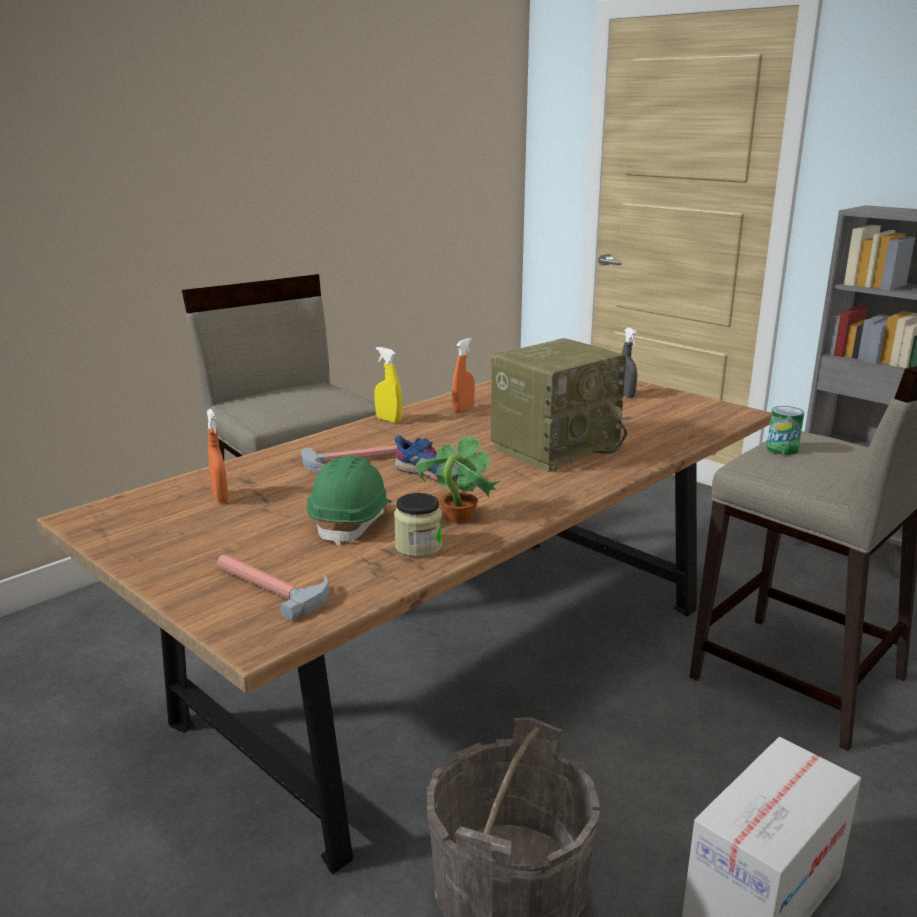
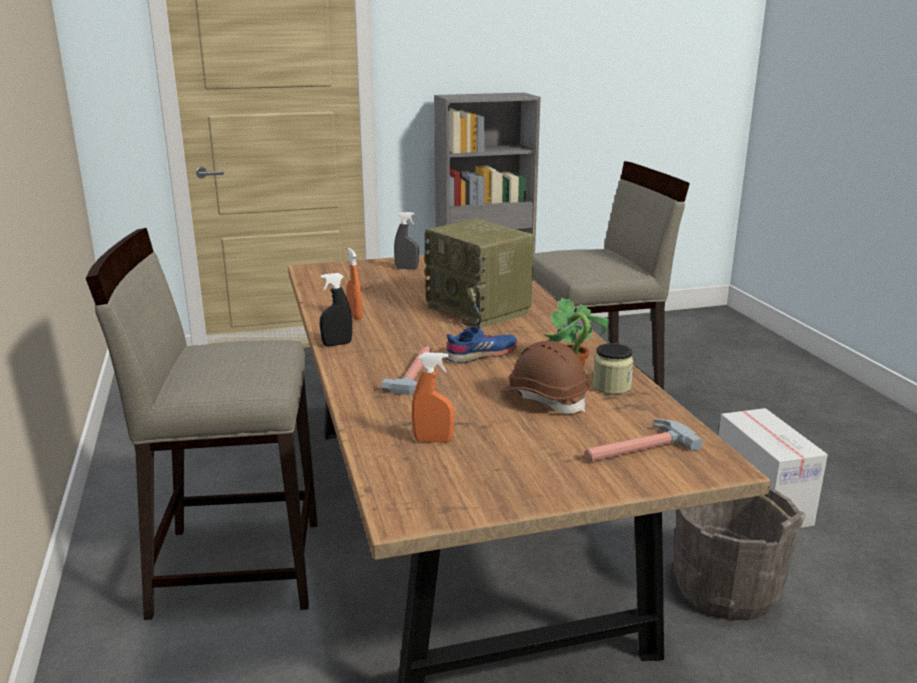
camera: 60 degrees left, 0 degrees up
green hard hat [307,456,392,546] -> brown hard hat [500,341,589,414]
yellow spray bottle [374,347,402,423] -> black spray bottle [320,273,352,346]
radio [491,338,627,472] -> radio turned 150 degrees clockwise [425,219,534,329]
can [767,406,804,455] -> none

